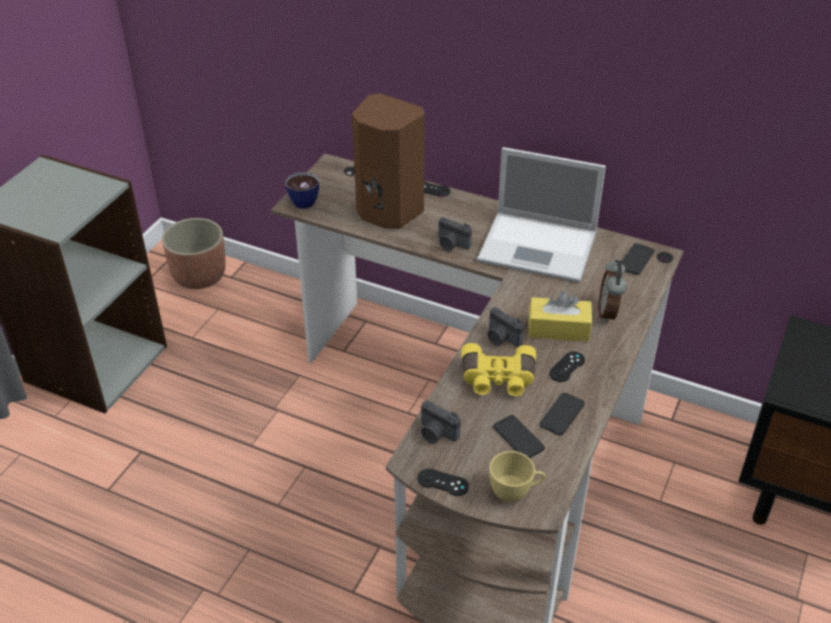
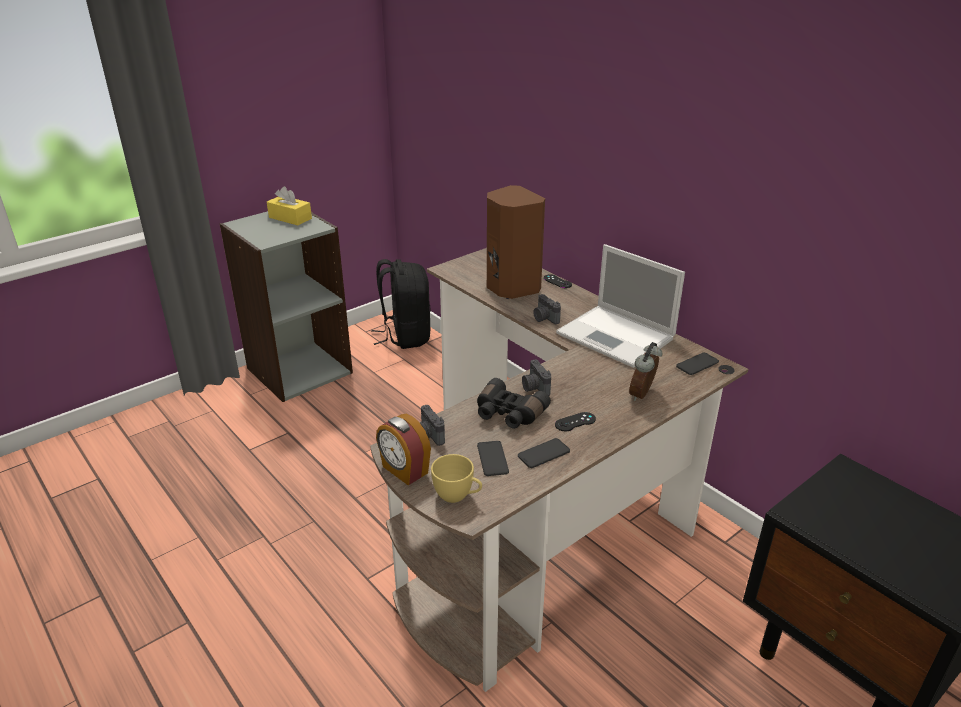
camera: 25 degrees right, 10 degrees down
planter [162,218,226,289] -> black backpack [371,259,431,349]
cup [286,172,319,209] -> none
black game controller [417,469,469,496] -> alarm clock [376,414,431,485]
yellow binoculars [461,343,536,396] -> black binoculars [477,378,551,429]
yellow tissue box [529,292,592,342] -> yellow tissue box moved to [267,186,312,225]

